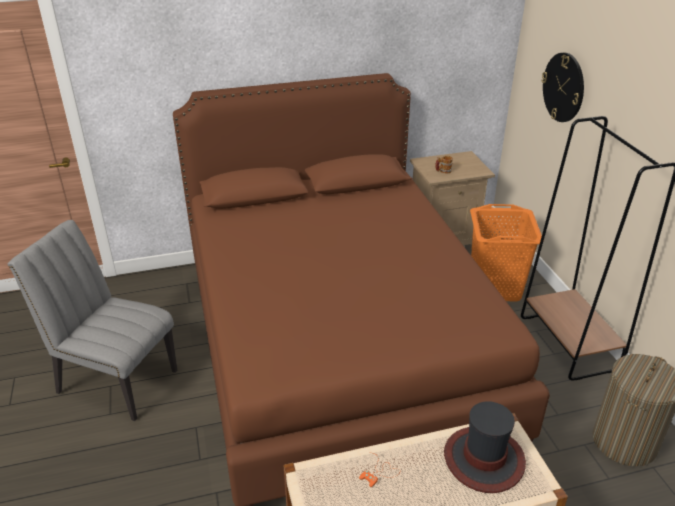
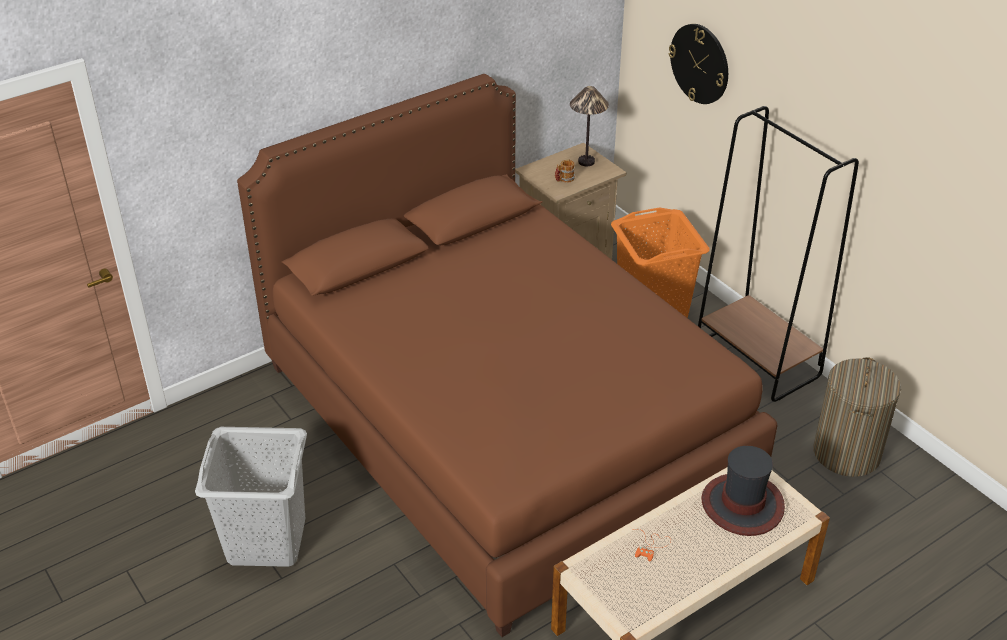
camera: 20 degrees left, 5 degrees up
grey chair [8,220,177,421] -> grey laundry basket [195,427,307,567]
none -> table lamp [570,86,609,166]

